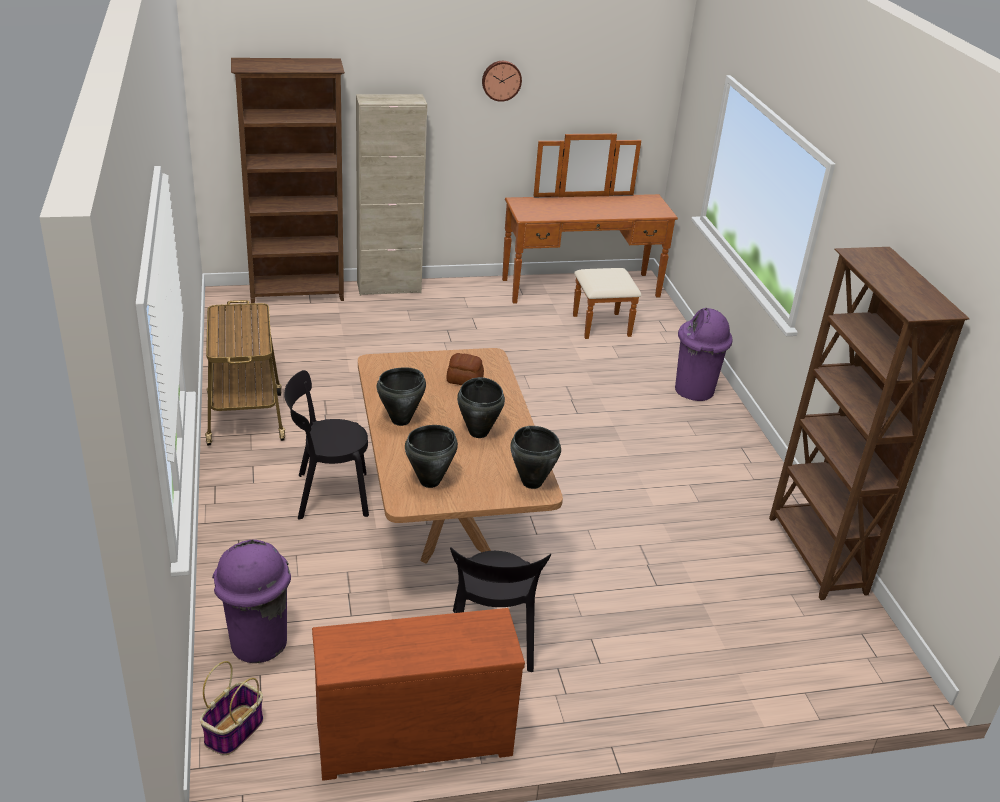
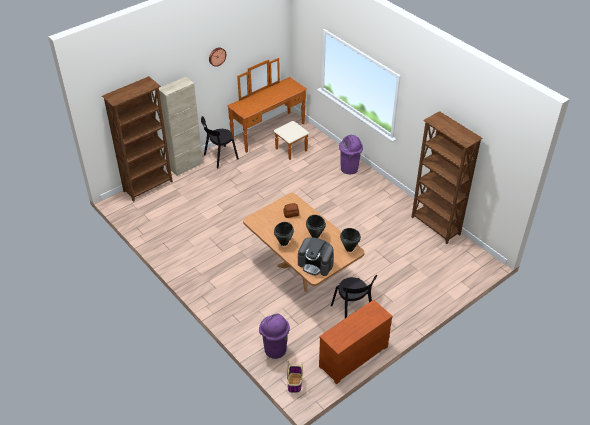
camera: 25 degrees left, 10 degrees up
cart [205,300,285,445] -> none
black chair [284,370,369,520] -> black chair moved to [201,116,239,169]
black cooking pot [405,425,458,488] -> coffee machine [298,238,334,276]

